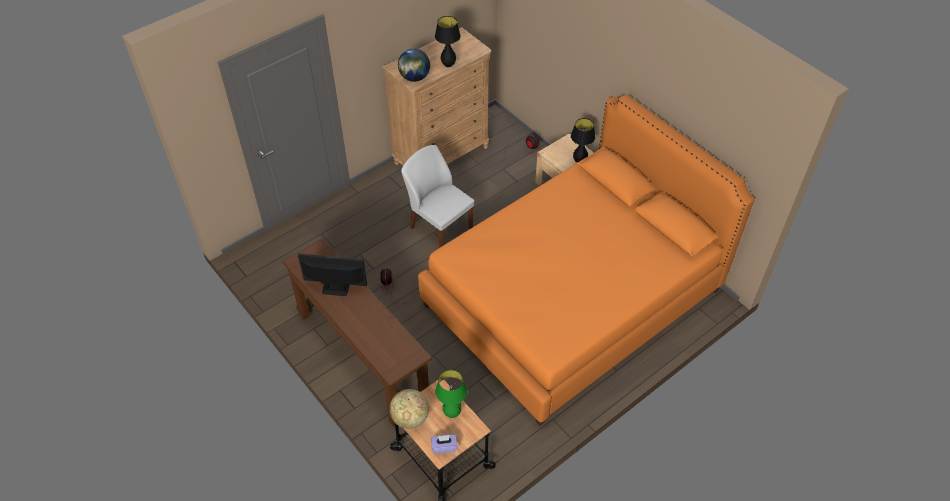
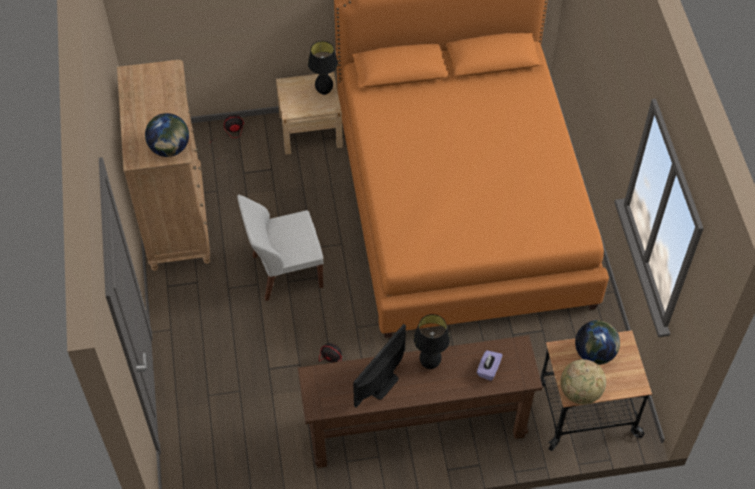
camera: 60 degrees left, 5 degrees up
purple tissue box [431,434,458,454] -> purple tissue box moved to [477,350,502,381]
black table lamp [435,16,461,67] -> black table lamp moved to [414,314,450,369]
green table lamp [435,370,467,418] -> globe [575,320,620,365]

